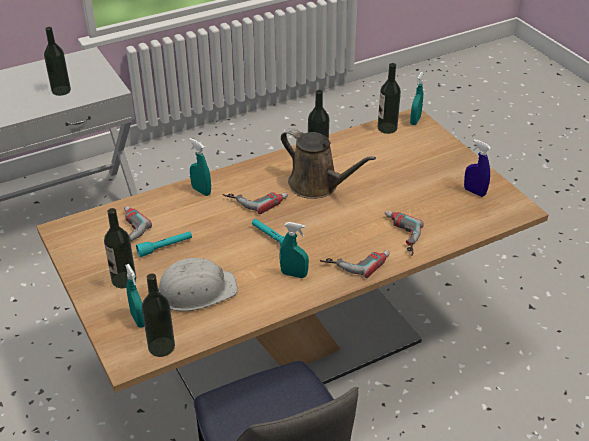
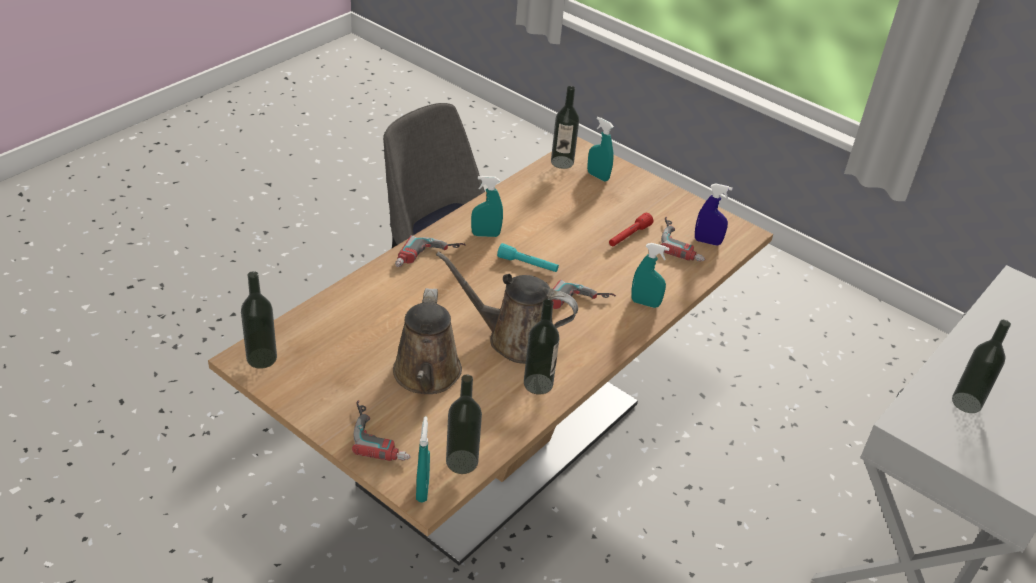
camera: 155 degrees right, 0 degrees up
bottle [104,208,136,288] -> bottle moved to [241,271,277,369]
turquoise flashlight [136,231,192,257] -> red flashlight [609,213,653,247]
white hard hat [158,258,238,311] -> none
power drill [385,211,424,256] -> power drill moved to [352,400,411,461]
blue spray bottle [464,139,491,197] -> blue spray bottle moved to [695,184,733,245]
none -> brown watering can [393,288,462,394]

